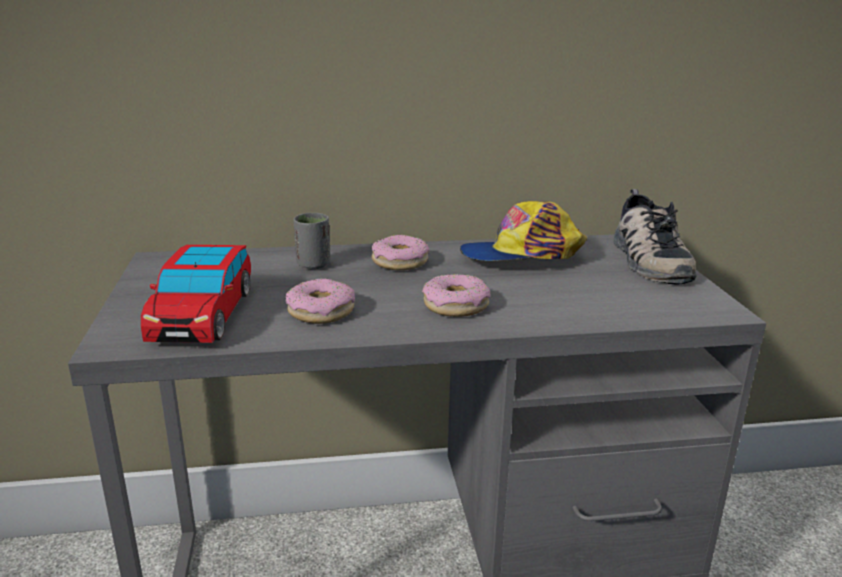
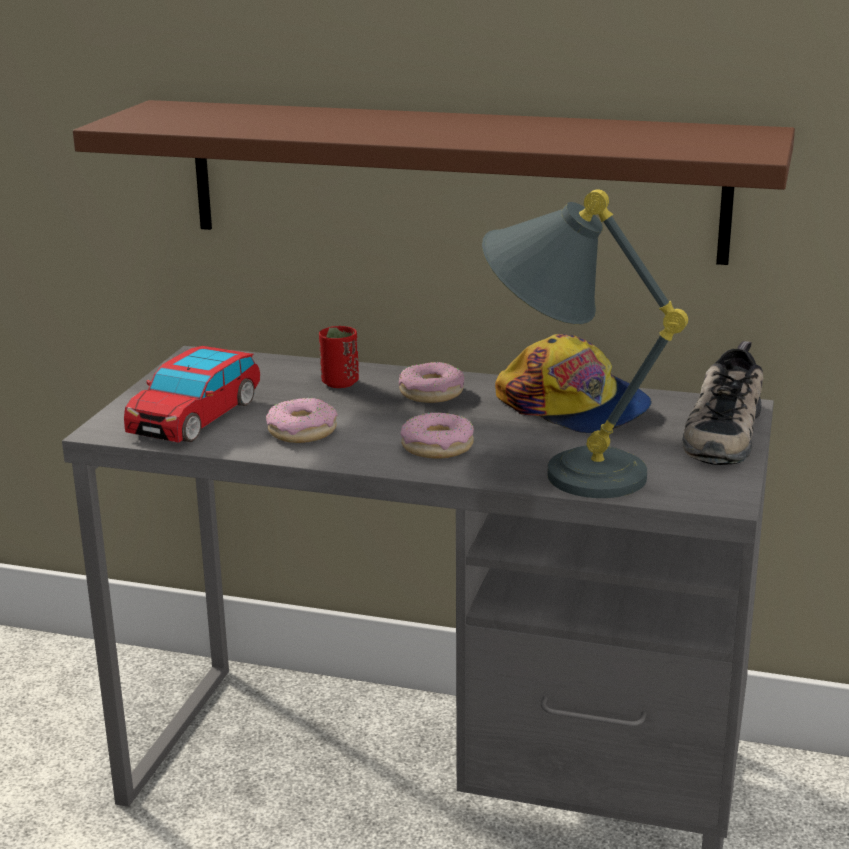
camera: 25 degrees right, 0 degrees up
grey cup [293,213,331,269] -> red cup [319,326,359,388]
cap [460,201,587,261] -> cap turned 150 degrees counterclockwise [495,334,652,433]
none -> brown shelf [73,100,795,265]
none -> grey table lamp [482,189,688,498]

